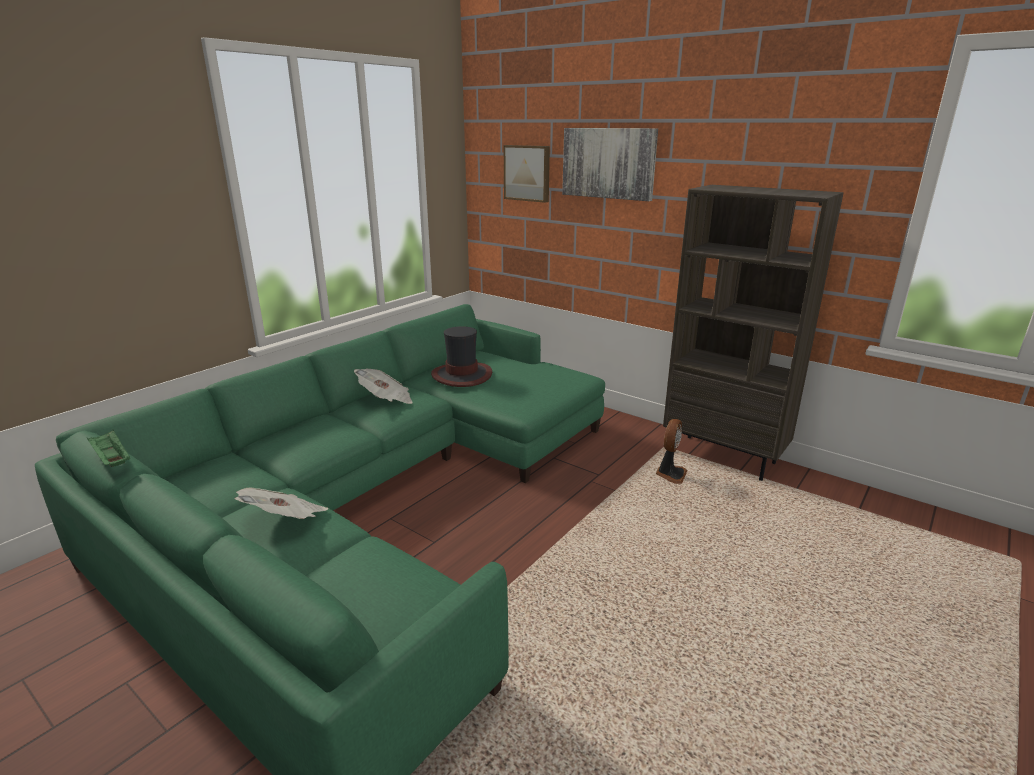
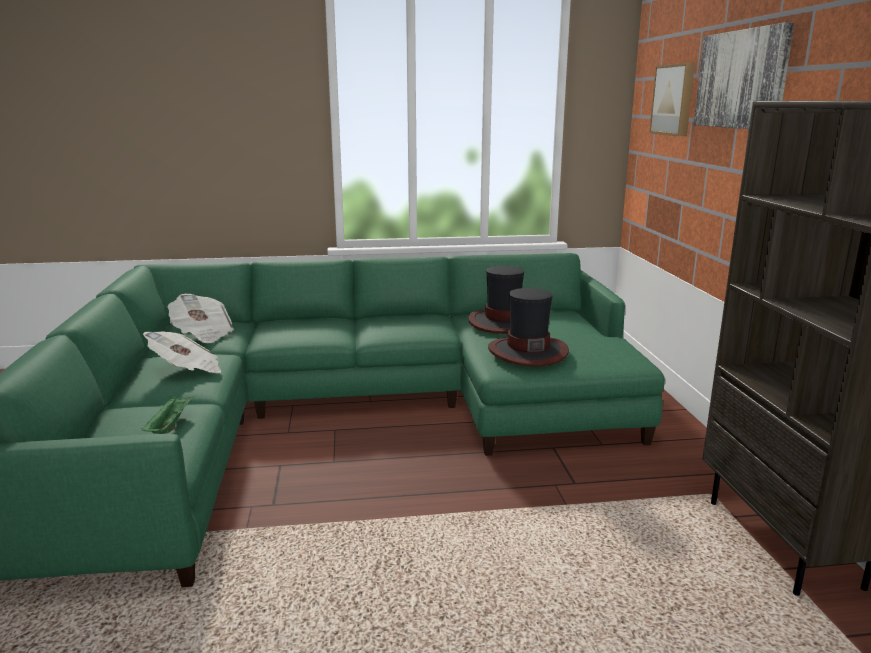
camera: 45 degrees right, 5 degrees down
green tray [87,430,130,467] -> green tray moved to [141,396,194,434]
newspaper [354,369,412,404] -> newspaper moved to [167,293,234,343]
fan [655,419,688,484] -> none
none -> hat [488,288,569,367]

